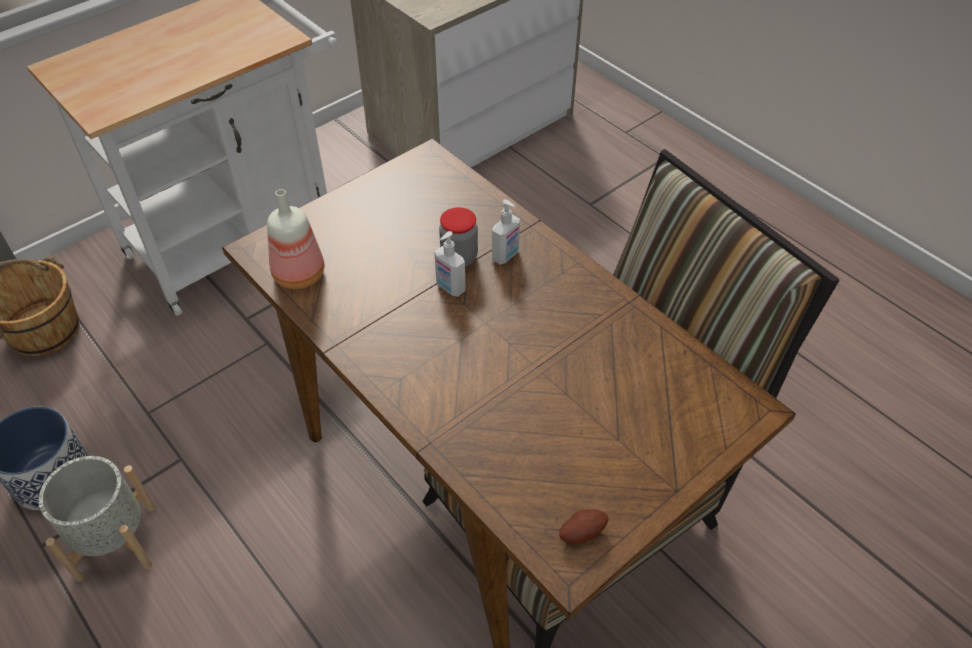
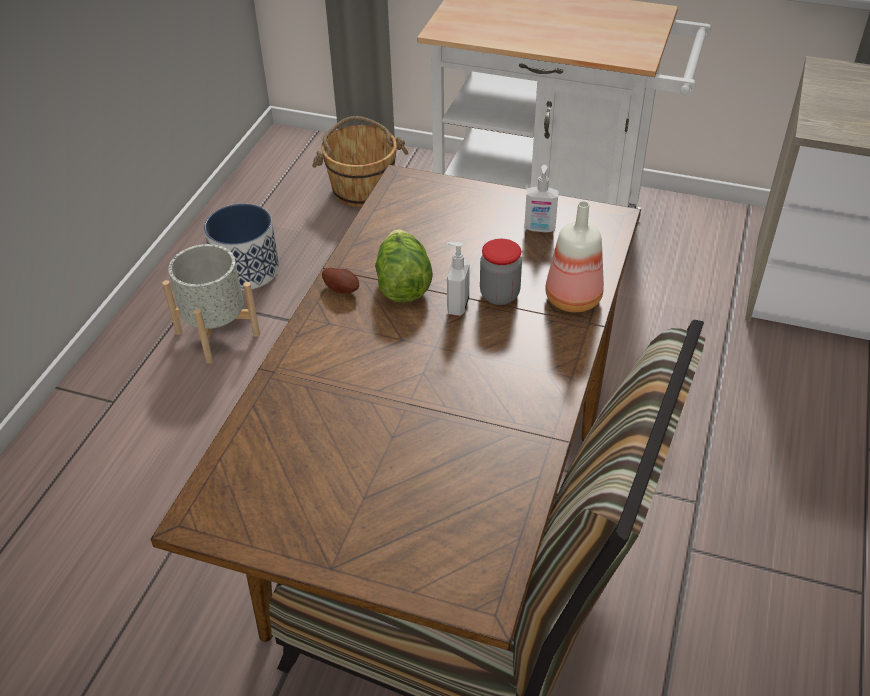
camera: 60 degrees right, 5 degrees down
bottle [267,189,324,289] -> bottle moved to [545,201,604,312]
soap dispenser [492,199,520,265] -> soap dispenser moved to [524,165,559,233]
potato [559,509,609,544] -> potato moved to [322,268,359,294]
none -> lettuce [375,229,433,303]

